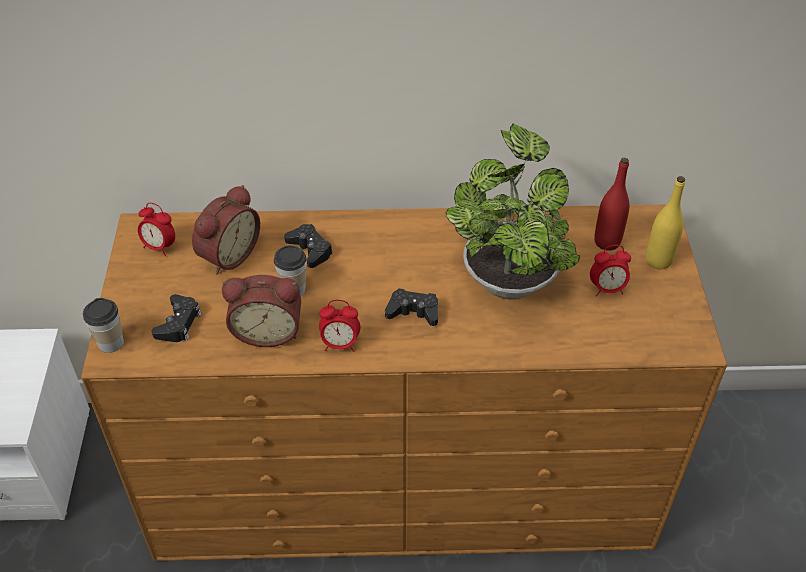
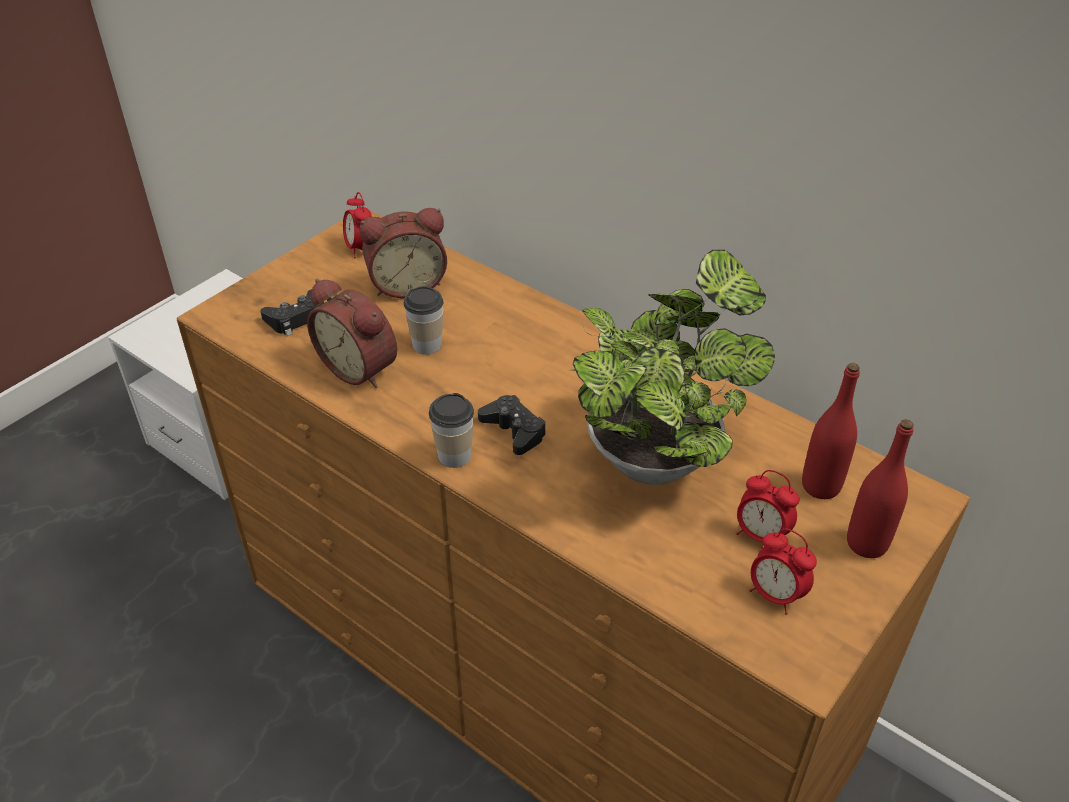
camera: 40 degrees right, 5 degrees down
cup [83,298,124,353] -> cup moved to [429,393,474,468]
black game controller [284,224,333,268] -> none
alarm clock [319,300,360,352] -> alarm clock moved to [749,529,817,615]
yellow bottle [646,176,685,269] -> red bottle [847,419,913,558]

